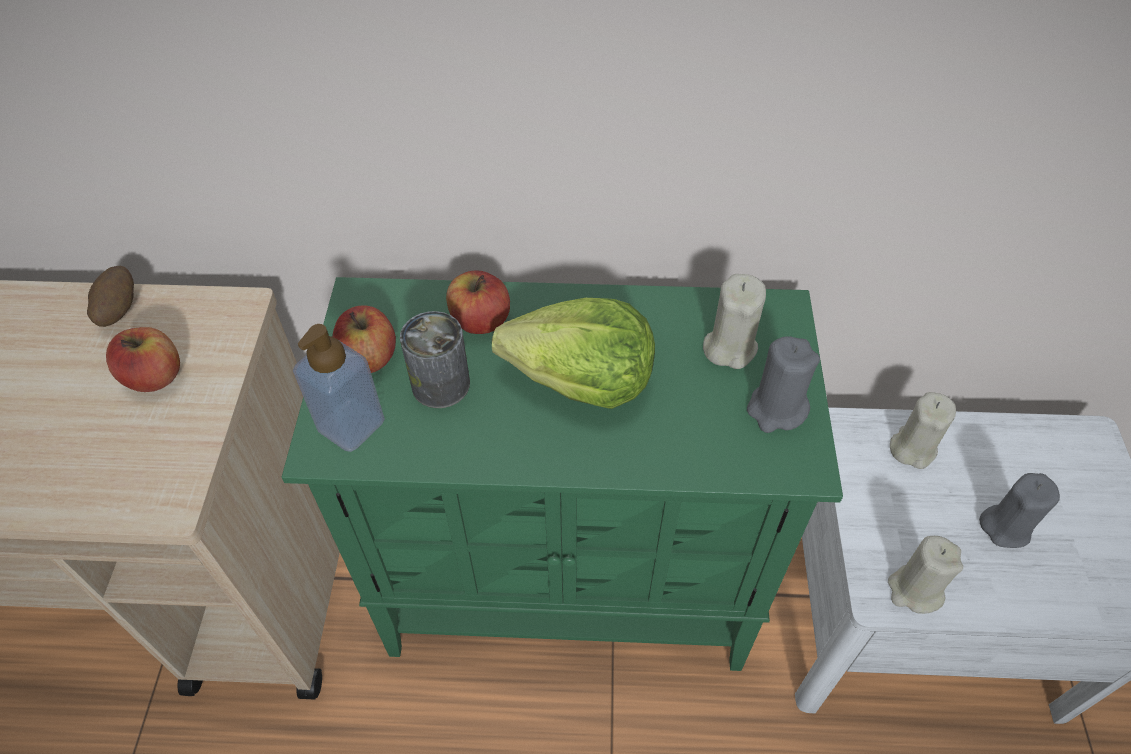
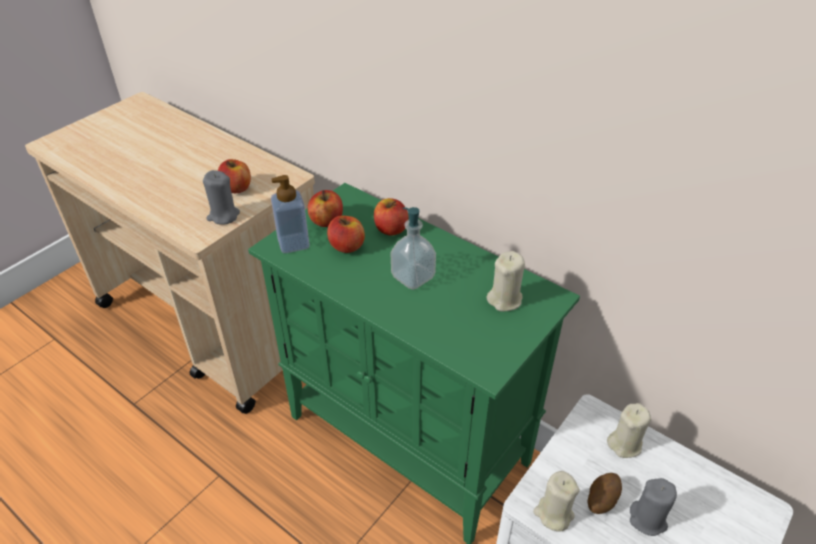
camera: 35 degrees right, 10 degrees down
potato [87,266,134,327] -> potato moved to [587,473,622,514]
can [400,311,470,408] -> apple [327,216,365,253]
lettuce [492,298,655,409] -> soap dispenser [390,207,436,290]
grey candle [747,336,820,433] -> grey candle moved to [203,170,240,225]

